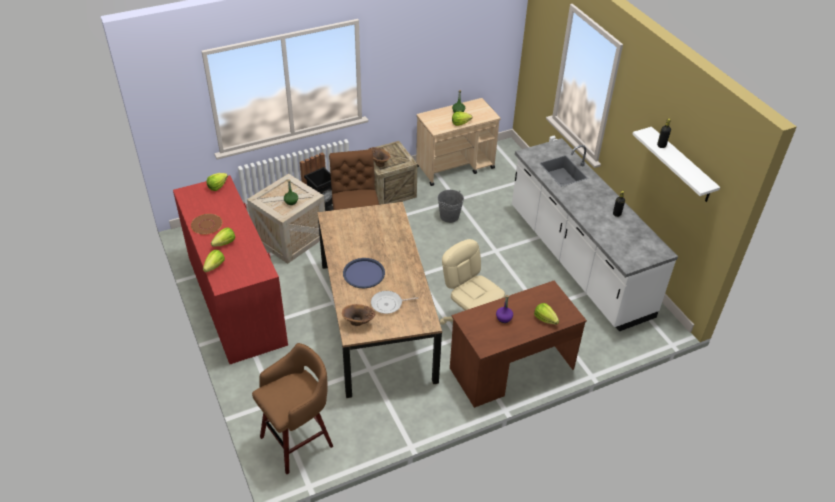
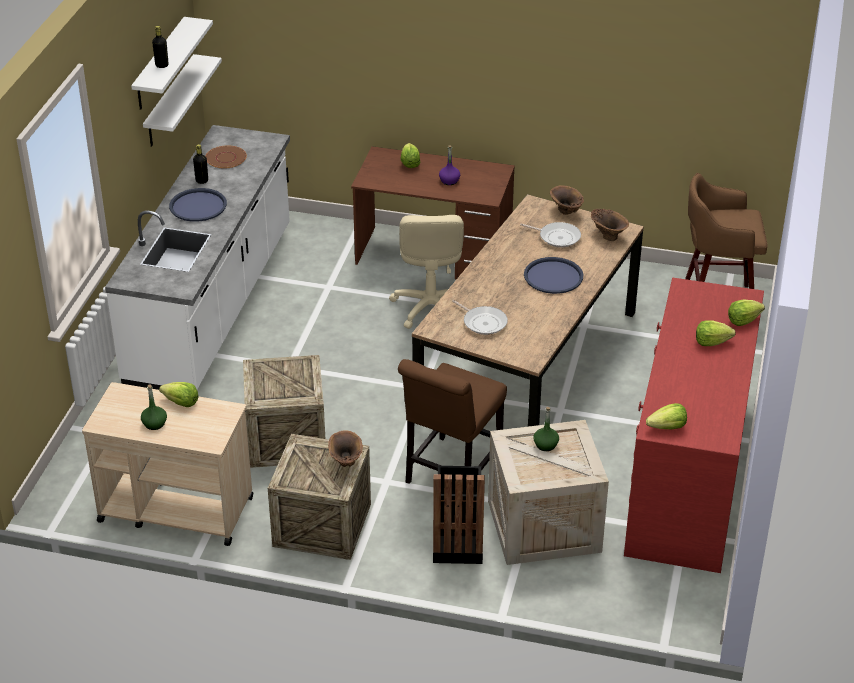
camera: 140 degrees left, 5 degrees down
brown plate [191,214,222,235] -> brown plate moved to [206,146,247,169]
grey bucket [438,190,464,223] -> crate [243,355,325,468]
none -> white shelf [143,54,222,147]
none -> blue tray [169,188,227,222]
none -> frying pan [452,300,508,335]
none -> brown vase [550,185,584,215]

